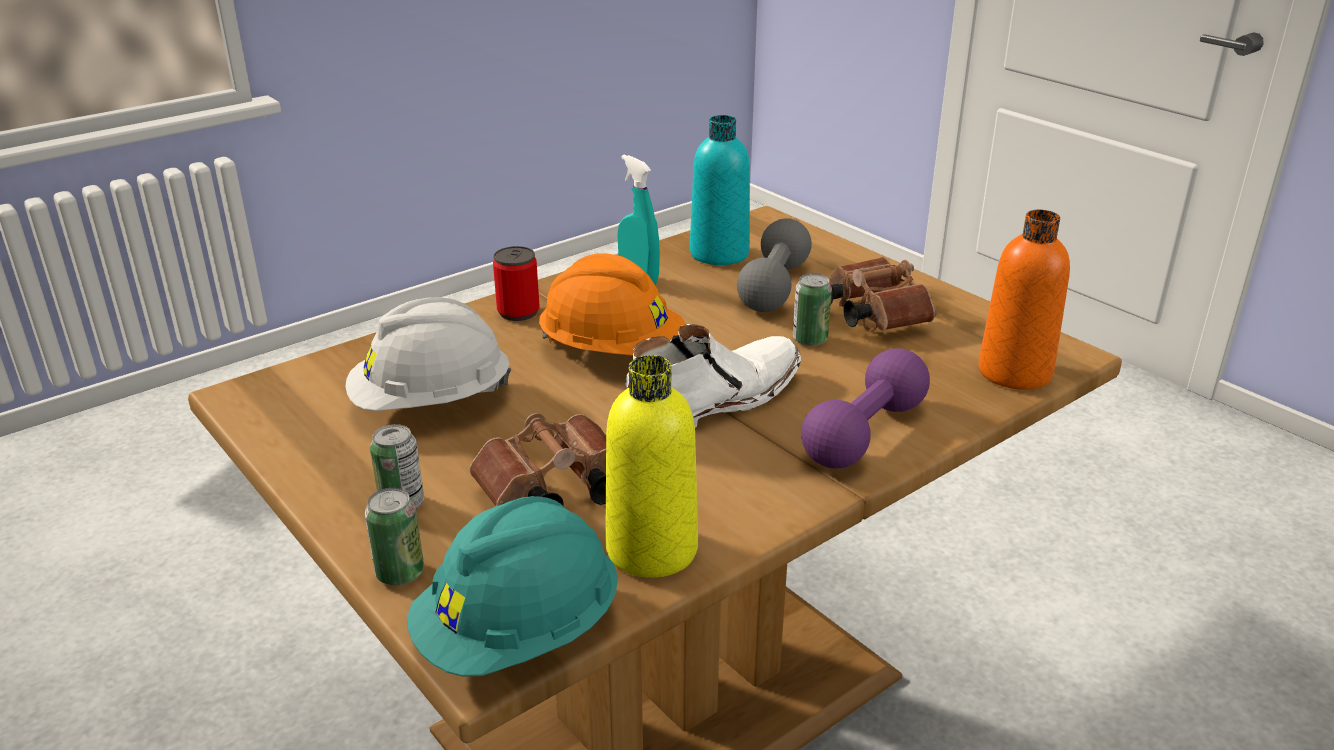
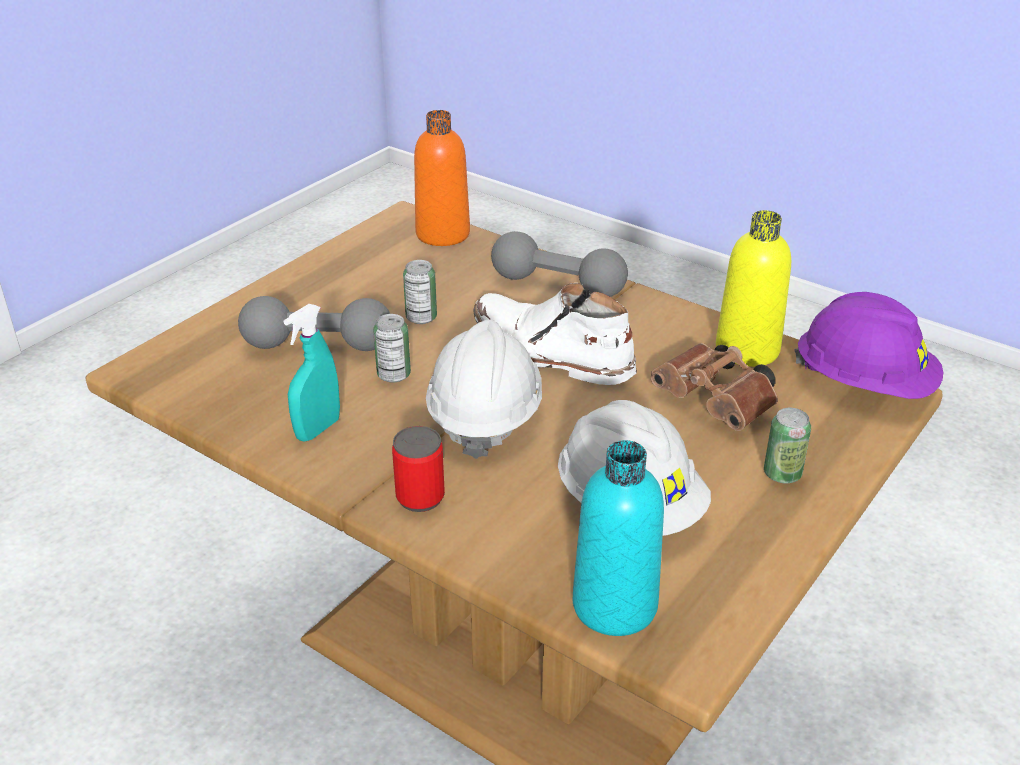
camera: 105 degrees left, 5 degrees up
can [365,488,424,585] -> can moved to [373,314,411,383]
turquoise hard hat [407,496,618,677] -> purple hard hat [794,292,944,399]
orange hard hat [539,253,686,356] -> white hard hat [426,319,542,459]
turquoise bottle [690,115,750,265] -> turquoise bottle moved to [573,440,664,636]
purple dumbbell [801,348,930,469] -> grey dumbbell [491,231,628,297]
brown binoculars [829,257,936,332] -> none

